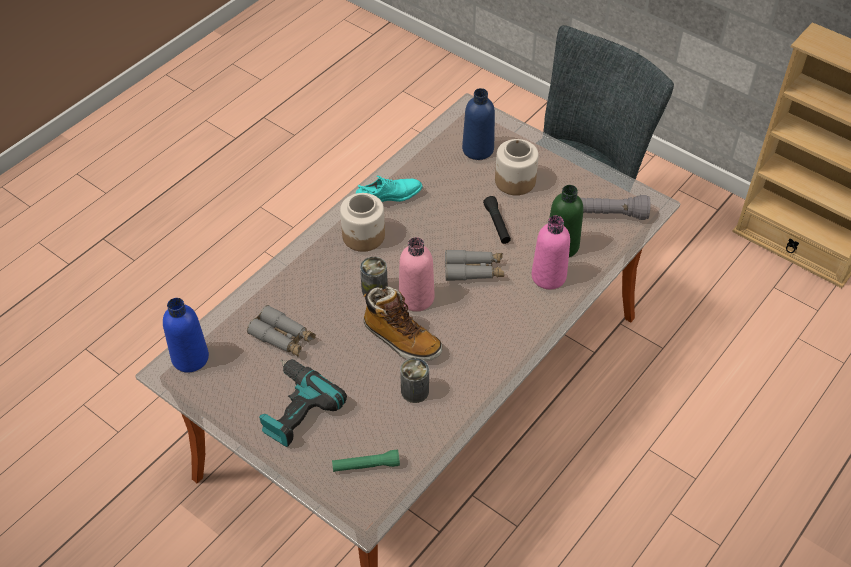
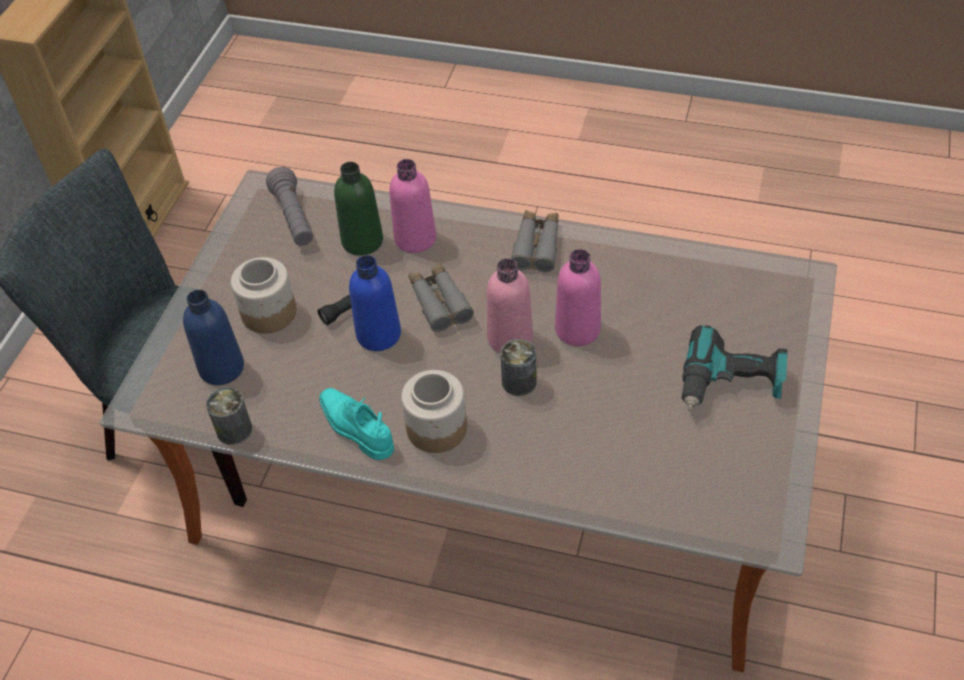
camera: 110 degrees left, 0 degrees up
blue bottle [163,298,209,372] -> blue bottle moved to [349,255,401,351]
grey binoculars [247,305,316,357] -> grey binoculars moved to [511,210,559,272]
green flashlight [332,450,400,472] -> none
boot [364,286,443,361] -> pink bottle [555,249,601,346]
can [400,358,429,403] -> can moved to [206,387,252,445]

